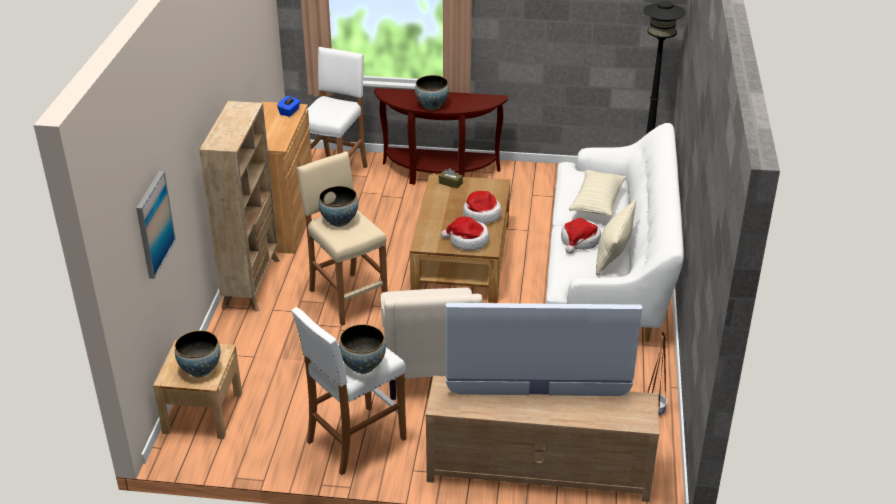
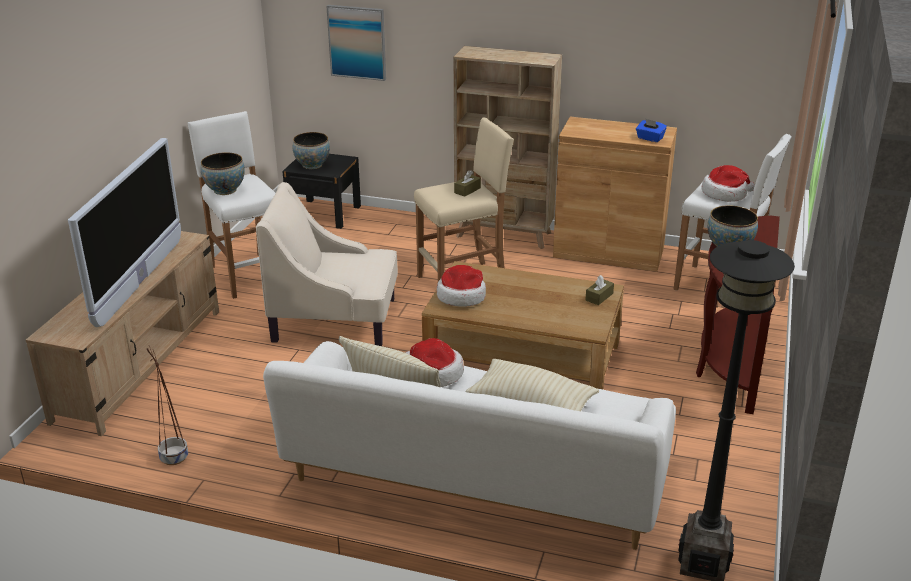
camera: 100 degrees right, 5 degrees down
beige nightstand [153,340,242,439] -> black nightstand [282,154,361,229]
bowl [318,186,358,227] -> brown tissue box [454,170,481,197]
hat [463,191,501,224] -> hat moved to [702,165,755,202]

